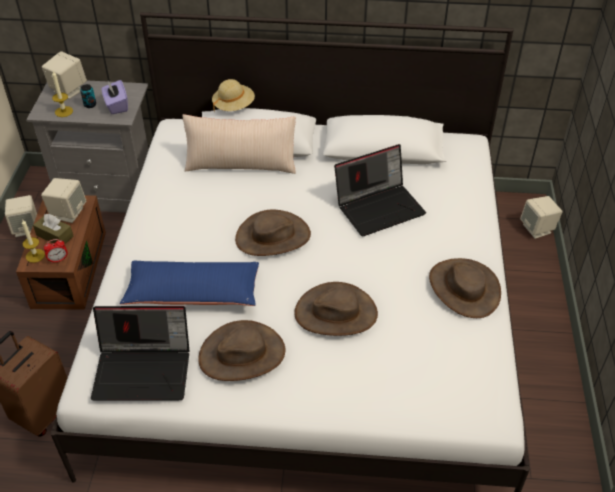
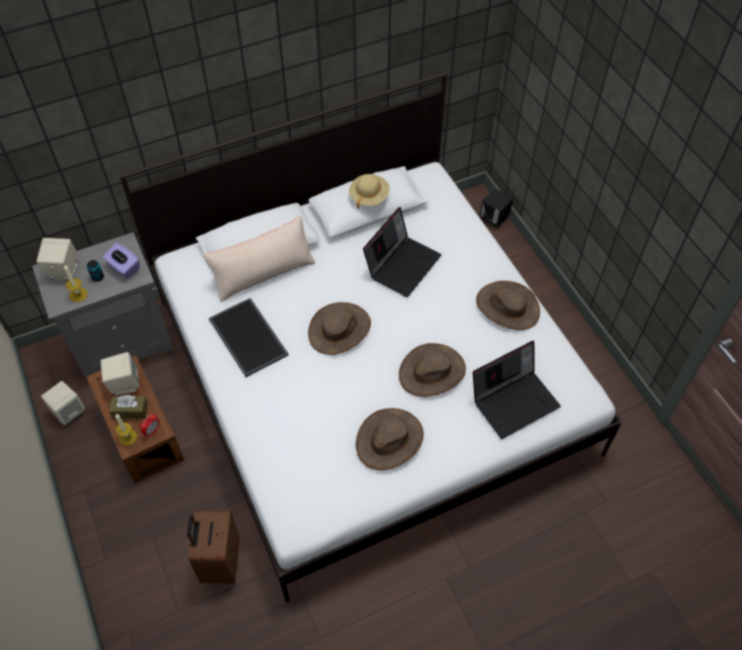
camera: 30 degrees left, 10 degrees up
laptop [91,306,190,401] -> laptop moved to [473,341,561,439]
blue pillow [120,261,259,306] -> none
beige hat [212,79,255,112] -> beige hat moved to [349,174,390,210]
beige speaker [520,196,563,239] -> black speaker [480,189,513,228]
none -> tray [209,298,289,377]

